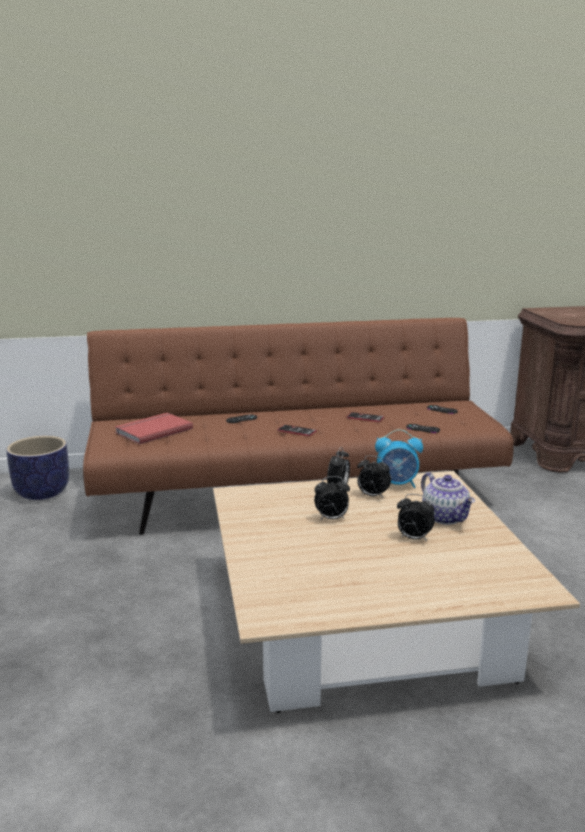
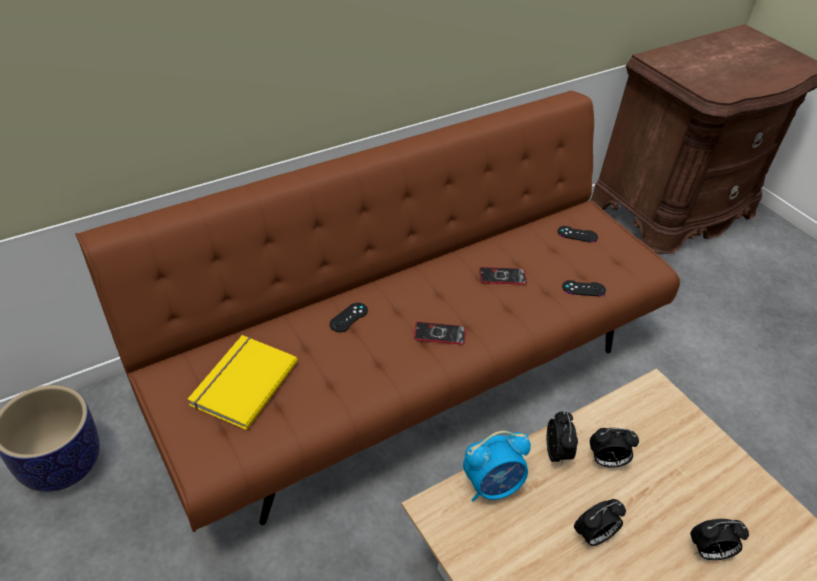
camera: 25 degrees left, 25 degrees up
red book [115,413,193,444] -> yellow book [188,335,298,430]
alarm clock [375,429,423,488] -> alarm clock moved to [463,431,531,502]
teapot [421,472,475,525] -> none

